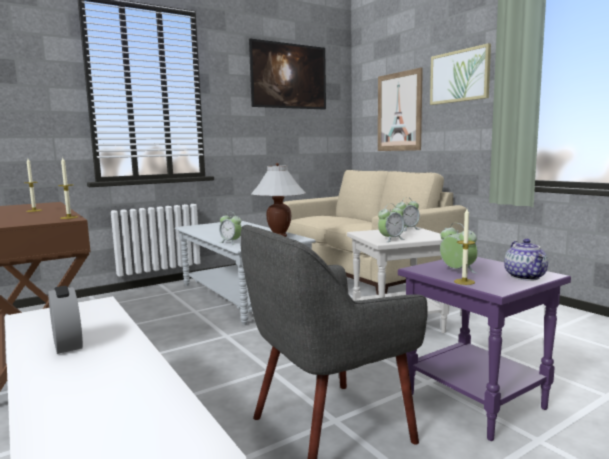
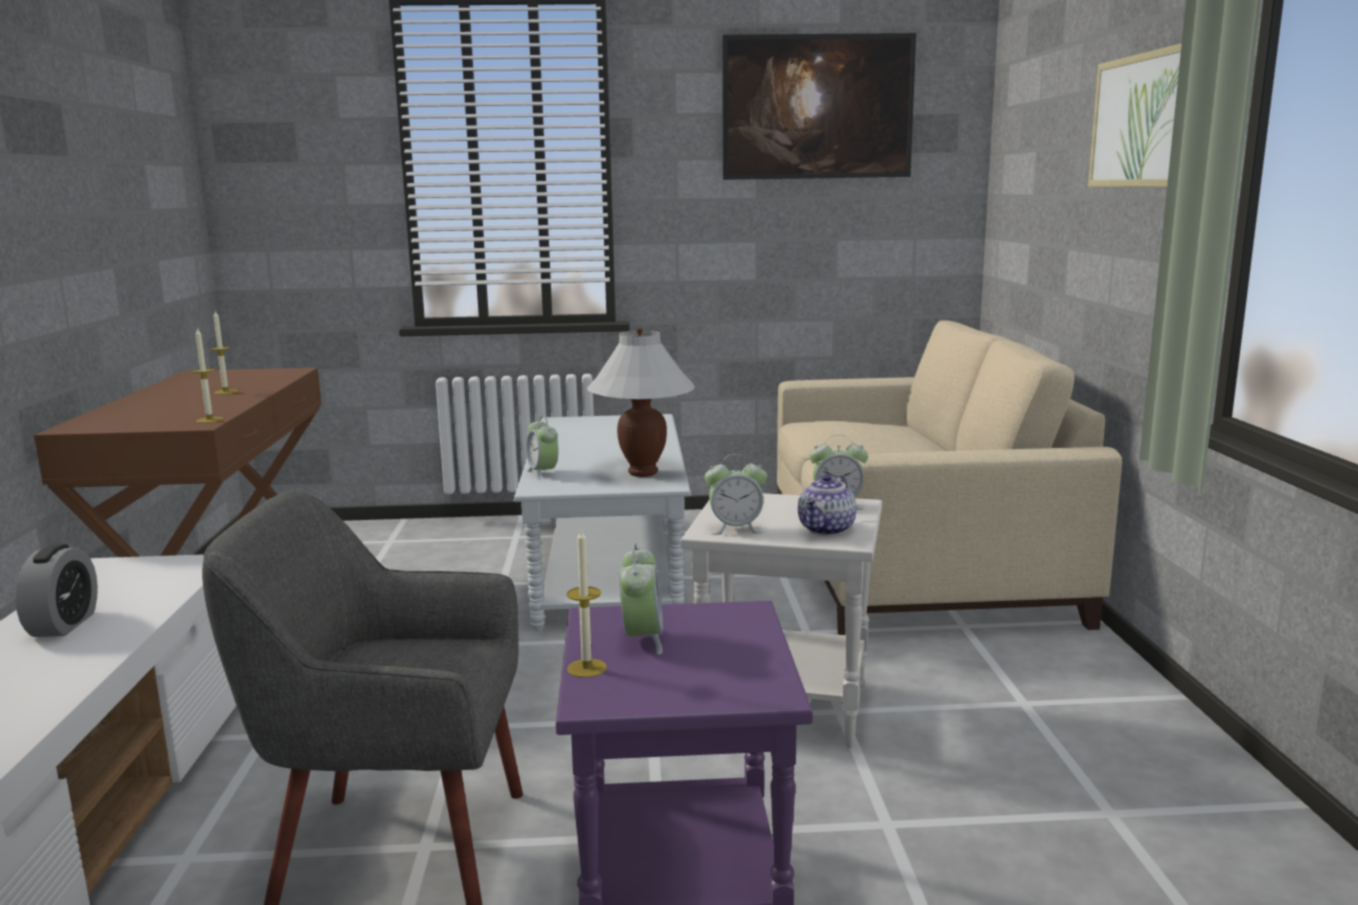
camera: 30 degrees right, 5 degrees up
picture [378,67,423,151] -> none
teapot [504,239,548,281] -> teapot moved to [798,474,856,536]

